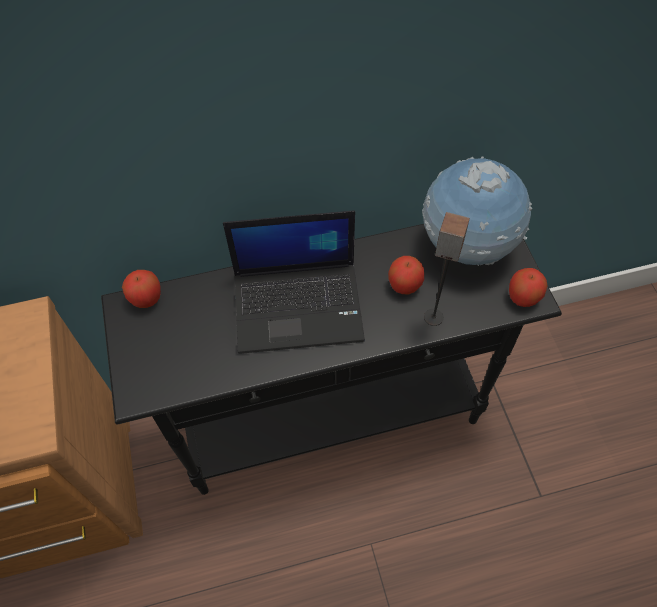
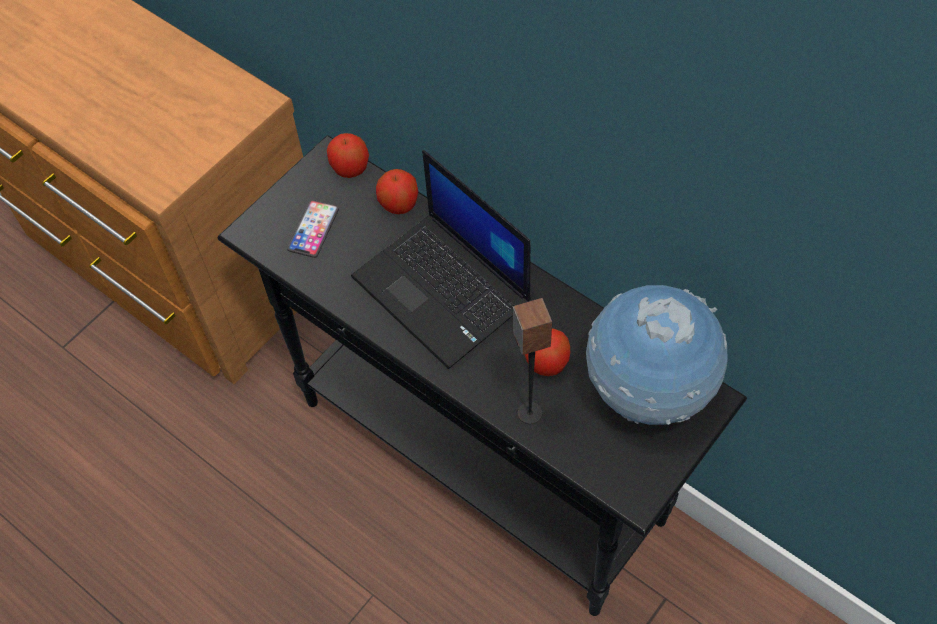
camera: 55 degrees right, 0 degrees up
apple [509,268,548,307] -> apple moved to [376,169,418,214]
none -> phone [287,200,339,258]

